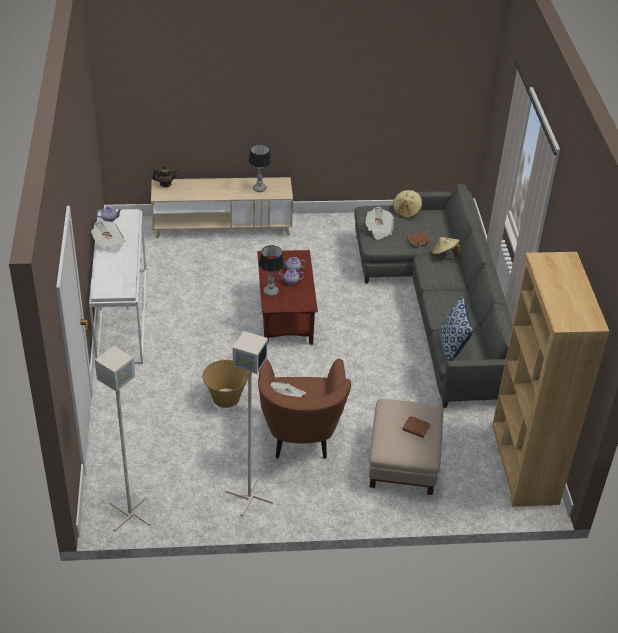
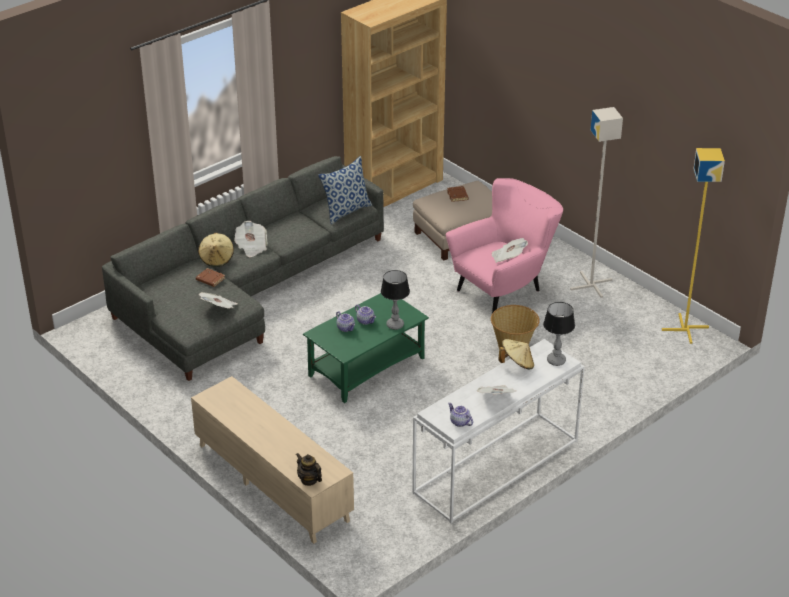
camera: 125 degrees left, 5 degrees down
grey floor lamp [95,346,151,531] -> yellow floor lamp [662,148,725,344]
table lamp [249,145,272,192] -> table lamp moved to [543,302,575,366]
brown coffee table [257,250,318,345] -> green coffee table [303,293,429,403]
brown armchair [258,359,351,459] -> pink armchair [446,178,563,313]
beige hat [393,190,422,218] -> beige hat moved to [498,339,534,370]
none -> newspaper [234,221,267,257]

